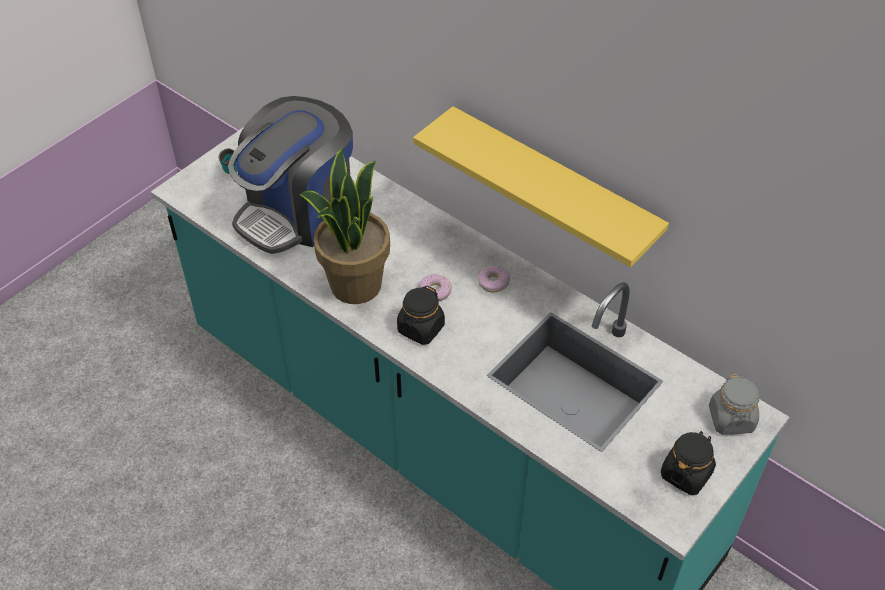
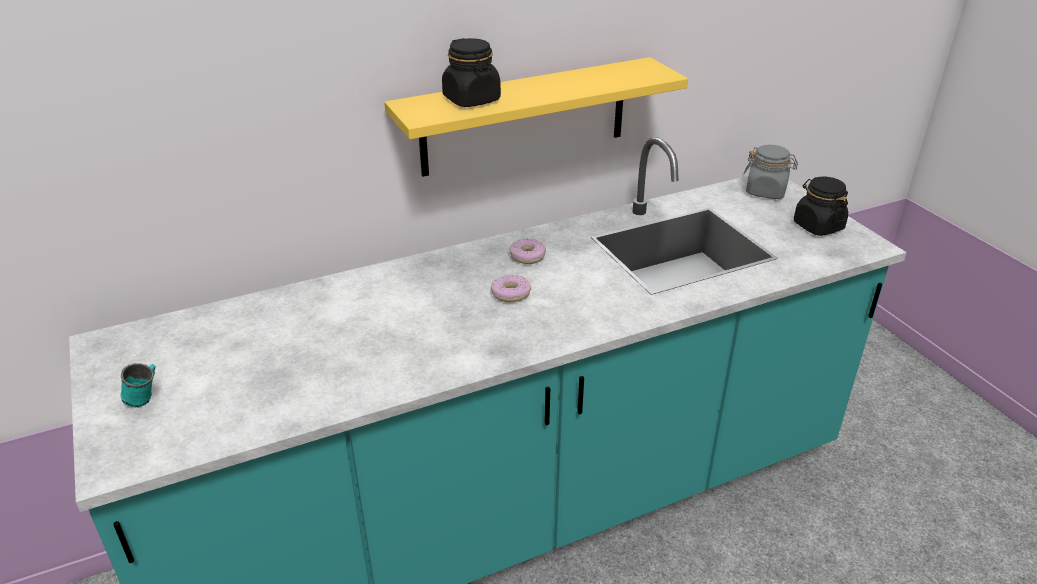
camera: 65 degrees left, 15 degrees down
coffee machine [228,96,353,254] -> none
potted plant [300,147,390,304] -> none
black jar [397,285,445,345] -> black jar moved to [442,38,501,107]

